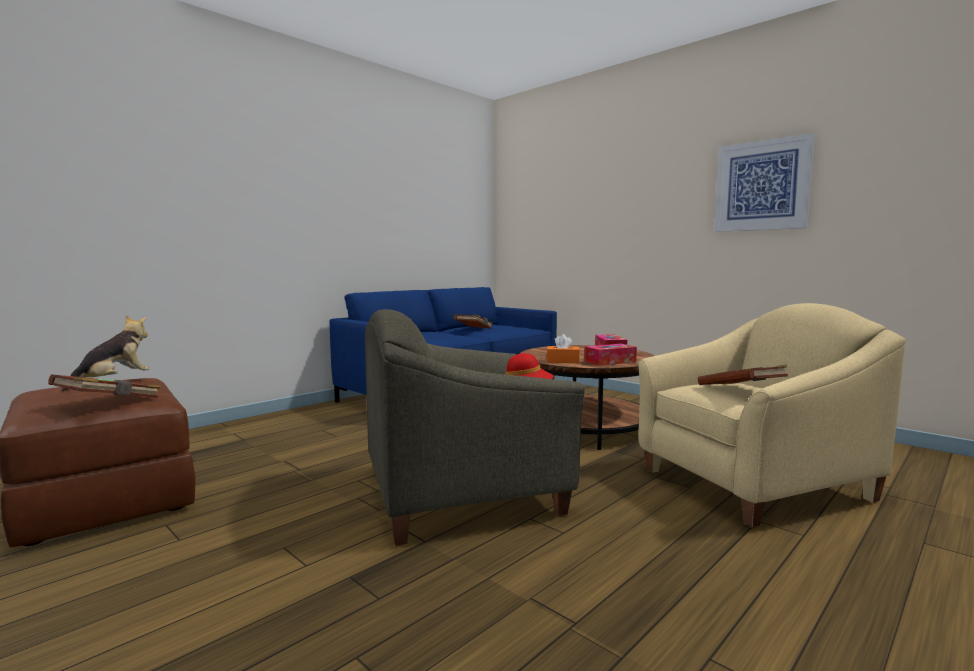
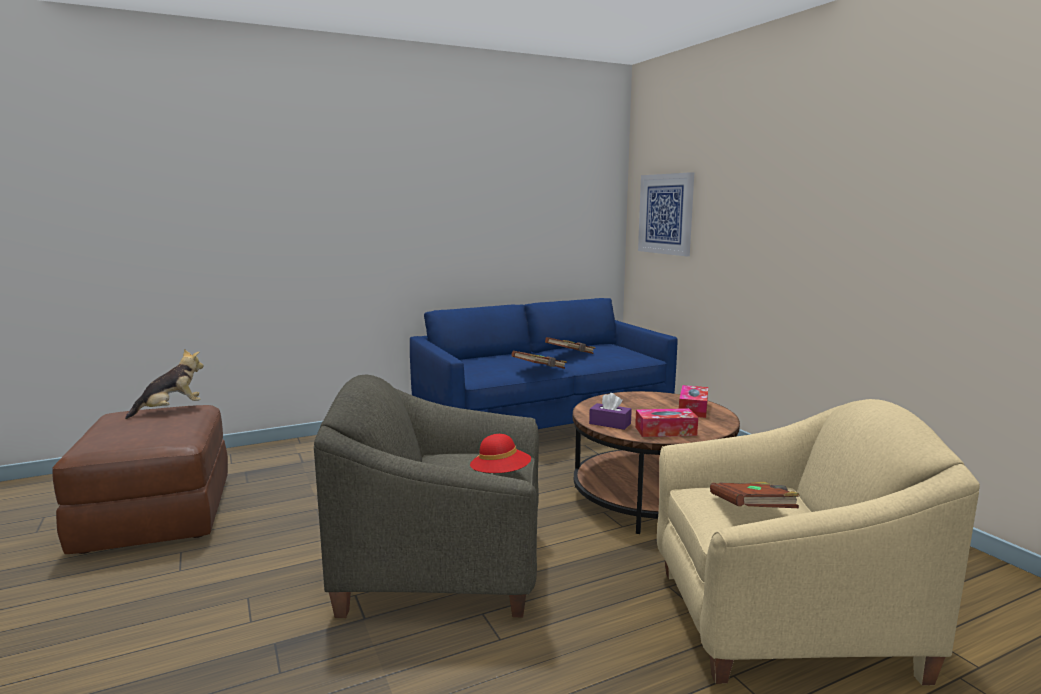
camera: 20 degrees right, 5 degrees up
brown book [48,374,161,398] -> brown book moved to [511,351,567,369]
orange tissue box [547,334,580,363] -> purple tissue box [589,393,632,430]
picture [714,133,815,232] -> picture moved to [638,172,694,256]

